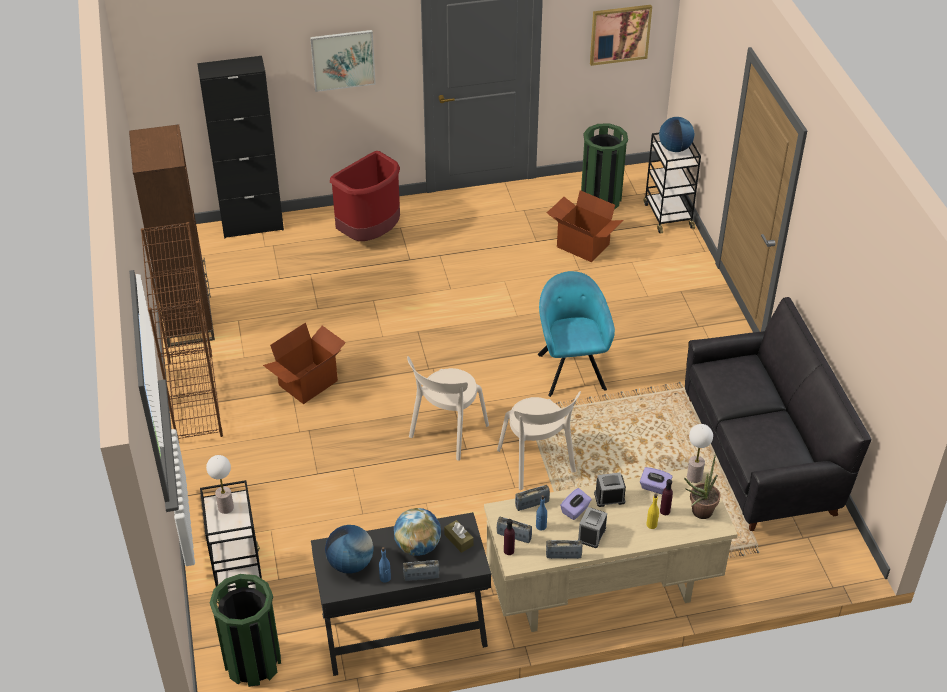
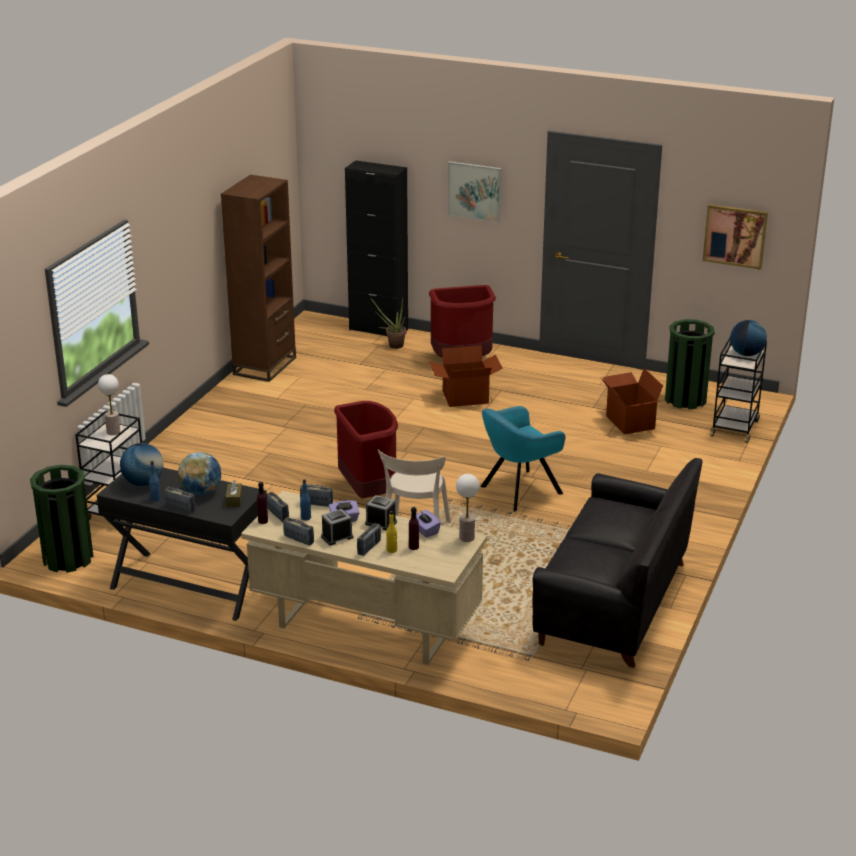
camera: 35 degrees right, 15 degrees down
brown bookcase [141,222,223,441] -> none
cardboard box [263,322,346,404] -> cardboard box moved to [429,345,502,407]
beige chair [407,356,489,461] -> red trash can [334,401,398,499]
turquoise armchair [538,271,615,397] -> turquoise armchair turned 150 degrees counterclockwise [480,406,566,512]
potted plant [684,454,720,519] -> potted plant moved to [371,297,406,349]
none -> radio [357,523,381,556]

